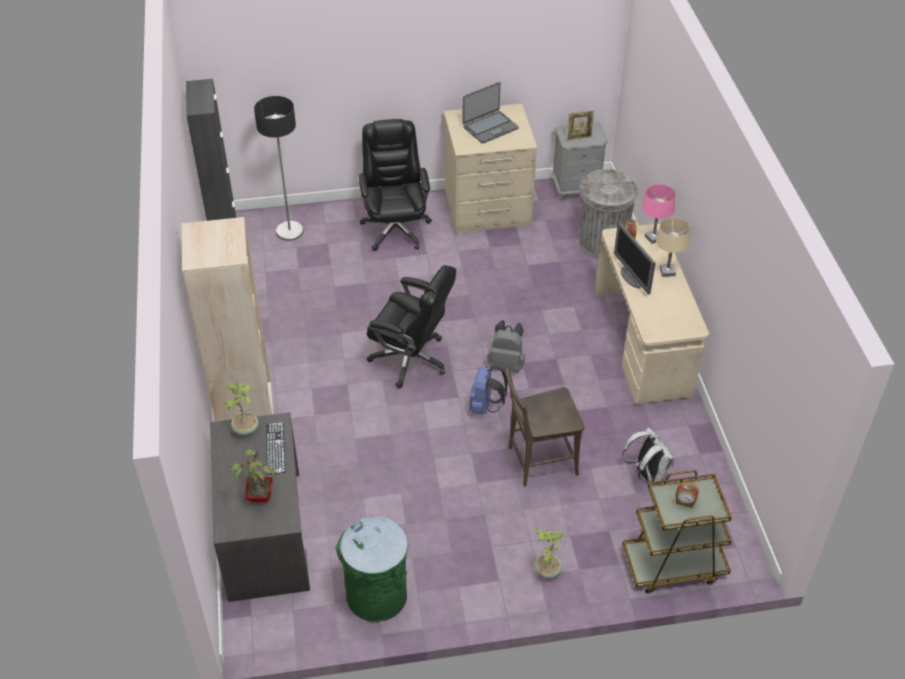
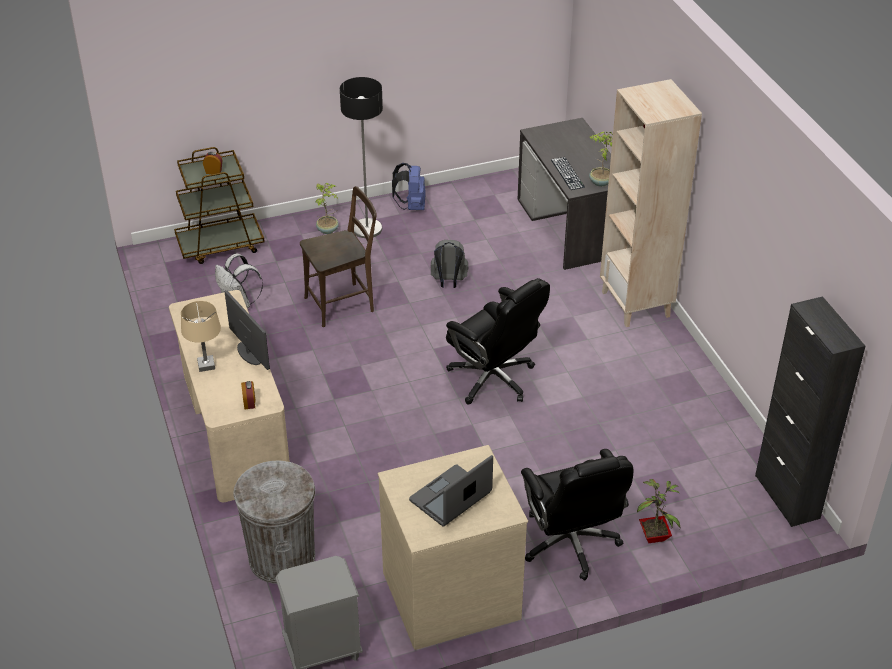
camera: 170 degrees right, 5 degrees down
potted plant [229,440,276,502] -> potted plant moved to [637,479,680,543]
floor lamp [254,96,304,241] -> floor lamp moved to [340,77,383,238]
green trash can [335,517,408,622] -> none
black office chair [367,265,456,388] -> black office chair turned 150 degrees counterclockwise [446,278,550,404]
blue backpack [469,367,508,415] -> blue backpack moved to [392,163,426,210]
grey backpack [487,320,525,372] -> grey backpack moved to [430,240,468,288]
picture frame [567,110,594,141] -> none
pink table lamp [642,184,675,244] -> none

